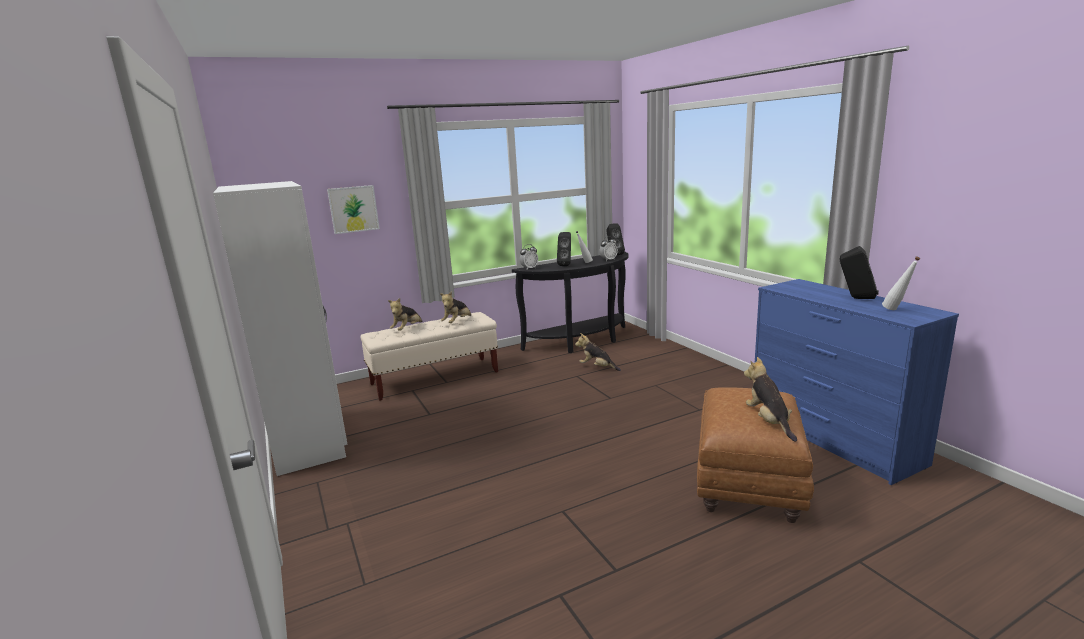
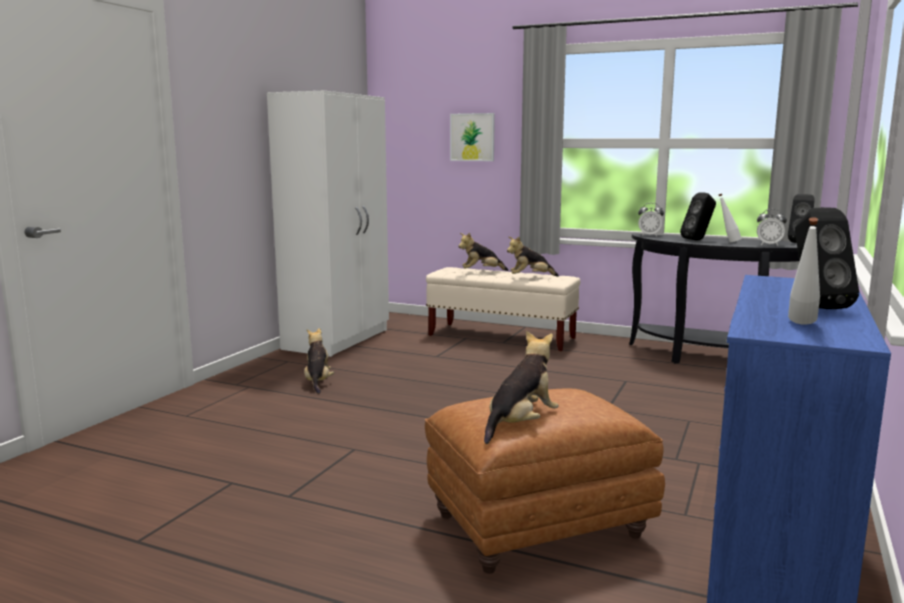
camera: 50 degrees right, 5 degrees down
plush toy [575,333,621,371] -> plush toy moved to [304,328,334,394]

